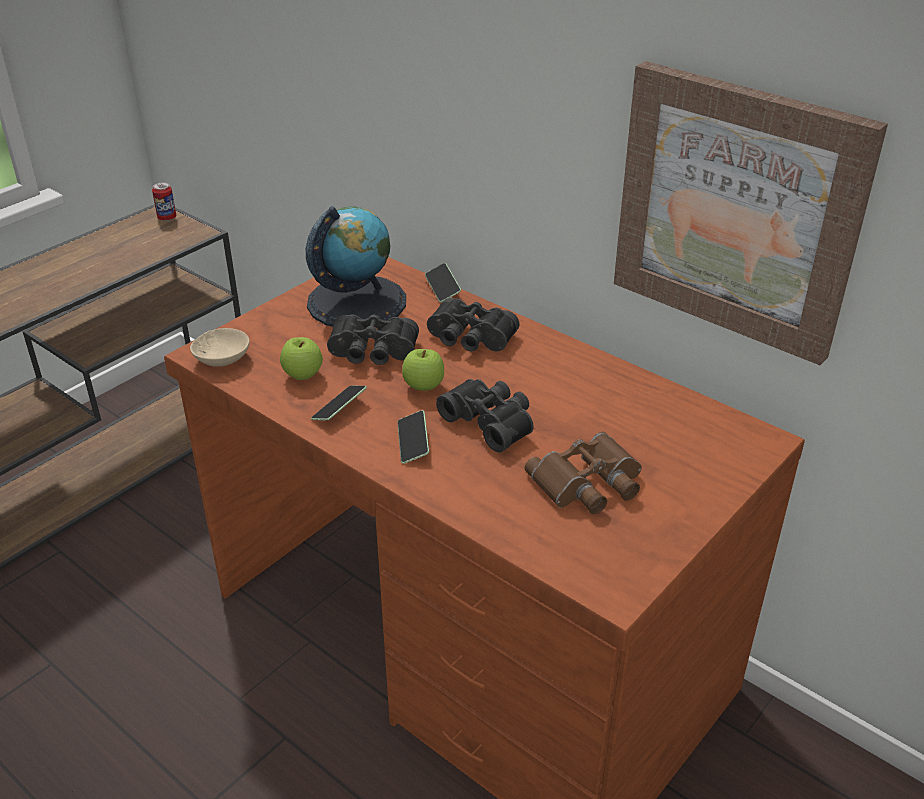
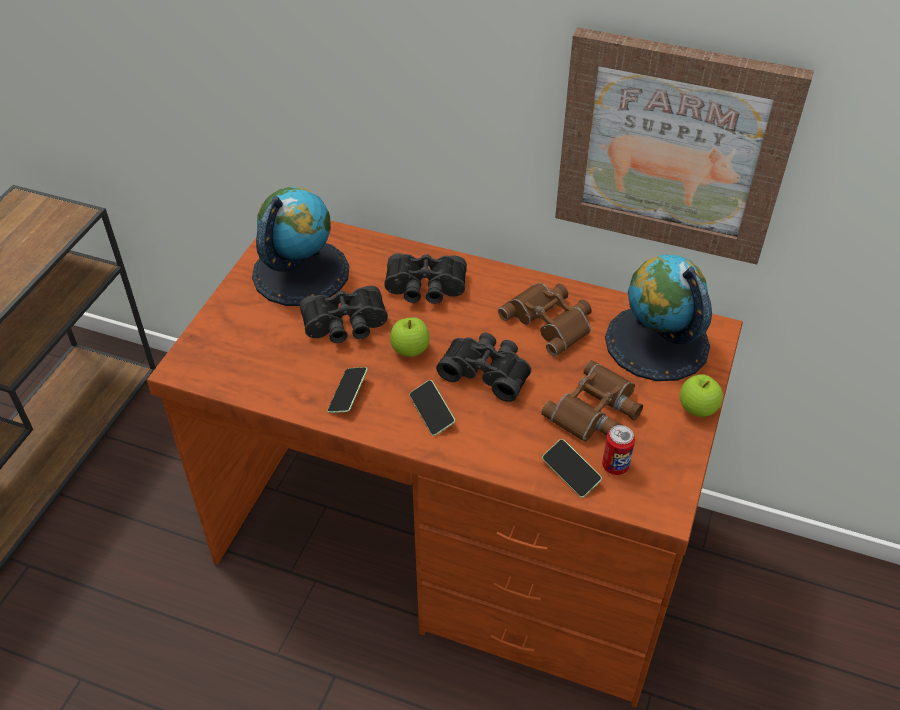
camera: 20 degrees left, 10 degrees up
can [152,182,176,221] -> can moved to [602,425,635,475]
beige bowl [190,328,250,367] -> none
apple [280,337,323,380] -> apple moved to [680,374,723,417]
phone [425,263,461,303] -> phone moved to [542,439,602,498]
none -> brown binoculars [498,283,592,357]
none -> globe [605,255,712,381]

